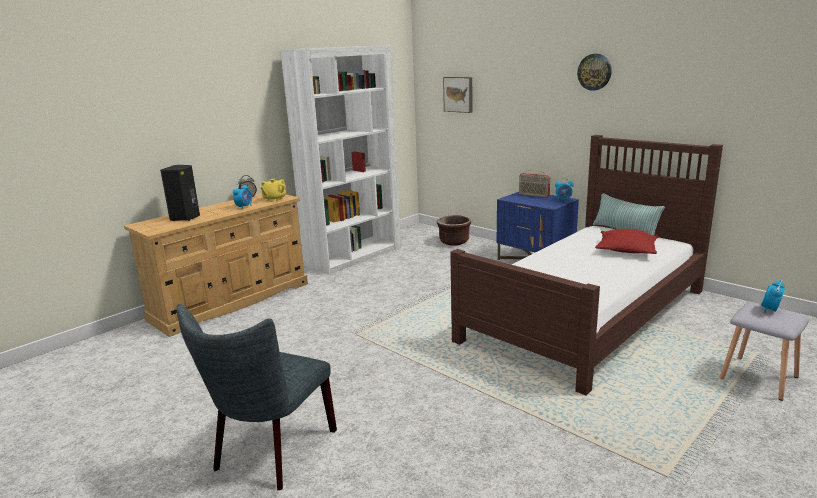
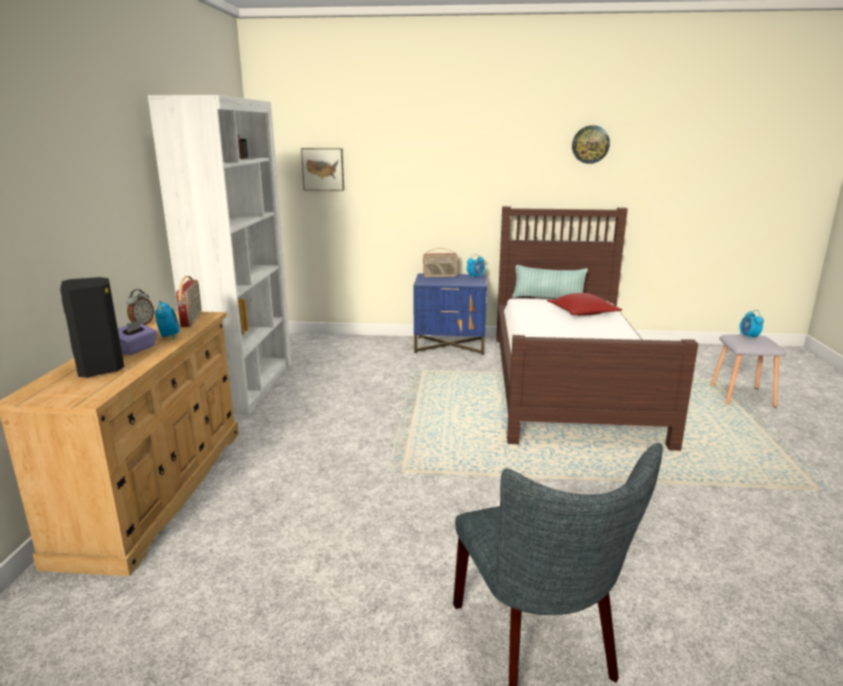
camera: 40 degrees left, 0 degrees up
yellow teapot [261,179,286,202] -> radio [176,276,202,327]
brown planter [437,215,471,246] -> none
wall clock [577,54,612,91] -> wall clock moved to [572,125,610,164]
none -> purple tissue box [118,319,157,355]

